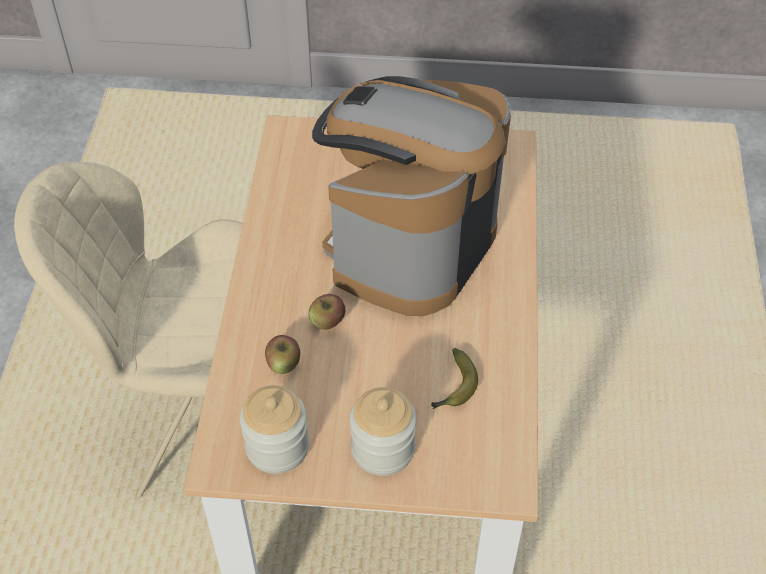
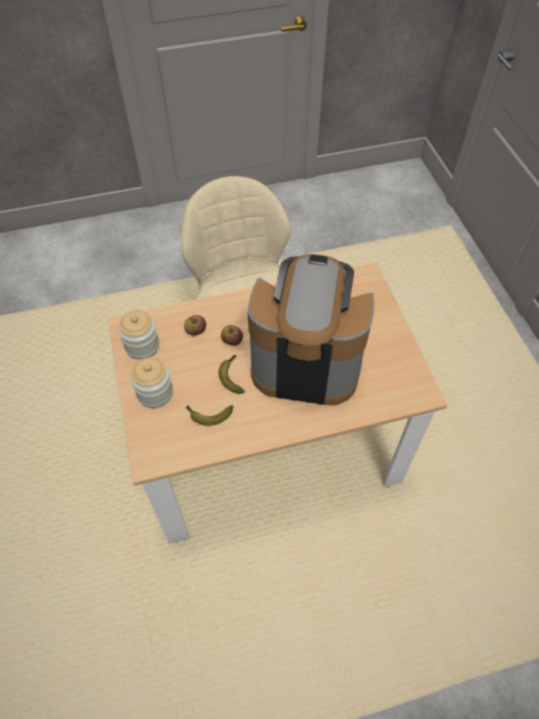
camera: 70 degrees right, 5 degrees up
none -> banana [219,355,245,394]

